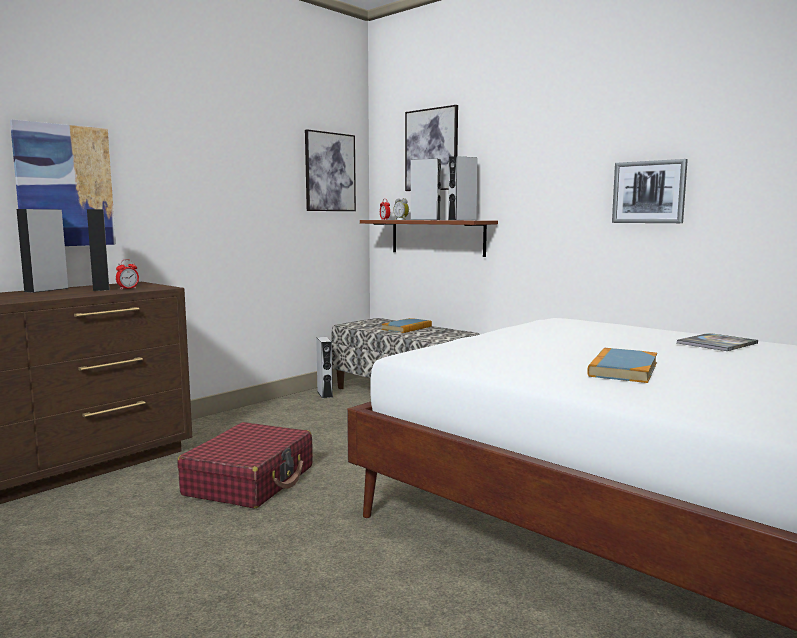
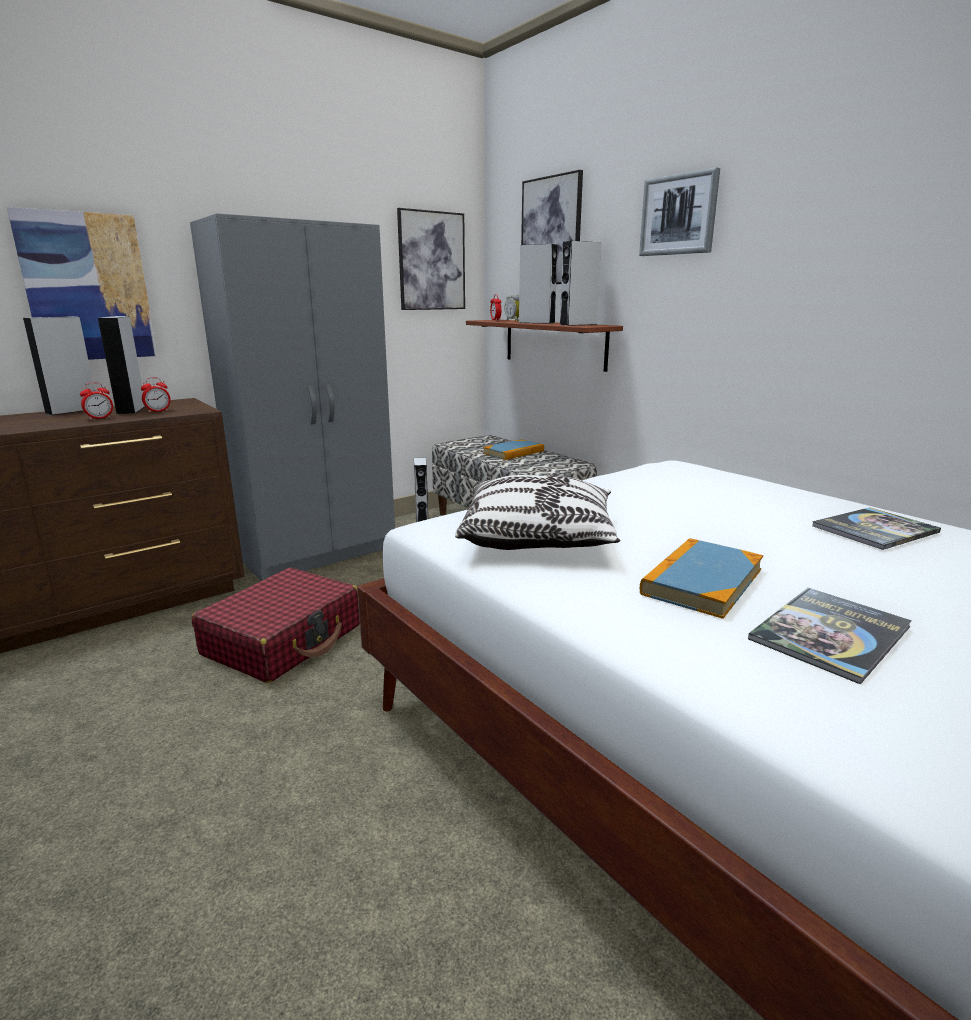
camera: 10 degrees right, 10 degrees up
picture [612,159,688,223] -> picture moved to [639,168,720,256]
none -> alarm clock [80,382,113,420]
none -> grey wardrobe [190,213,395,581]
none -> pillow [455,475,620,550]
none -> book [748,588,912,684]

